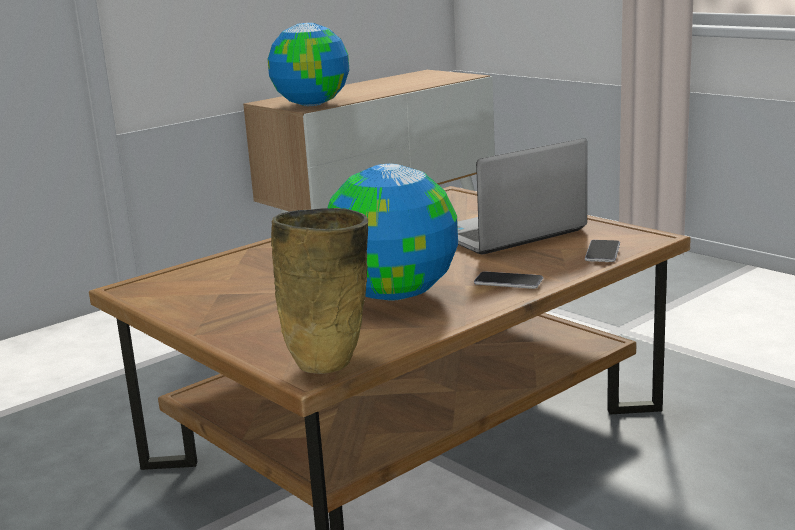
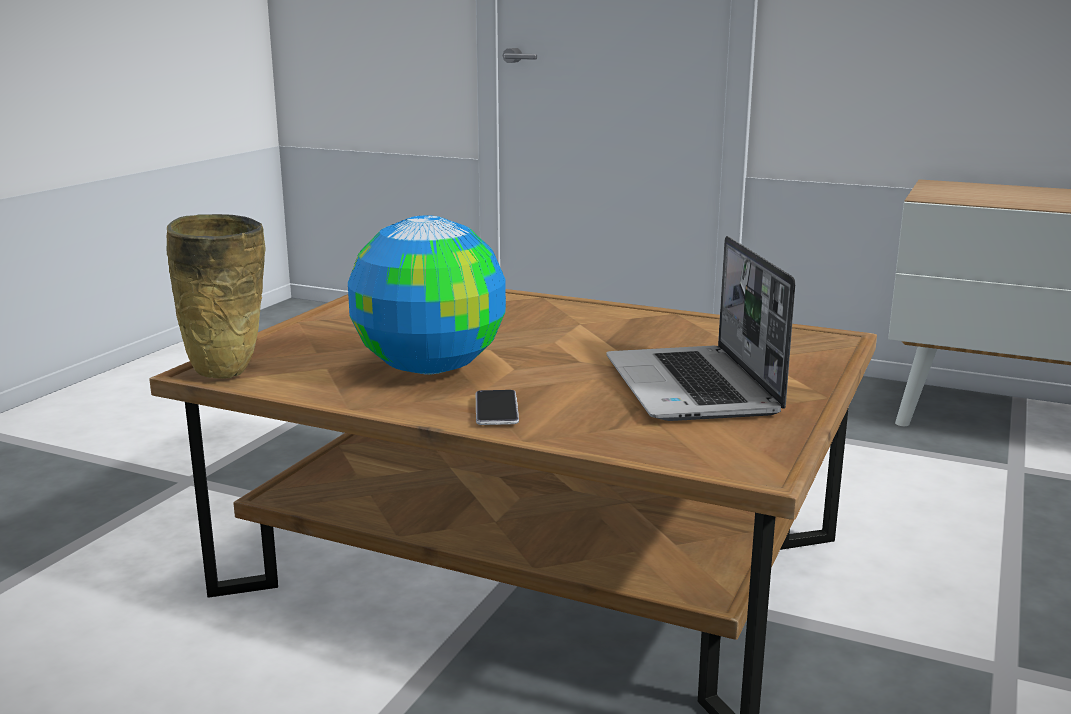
camera: 65 degrees right, 0 degrees up
globe [267,23,349,106] -> none
laptop [457,138,587,254] -> laptop turned 135 degrees counterclockwise [606,236,795,421]
phone [585,240,620,262] -> none

